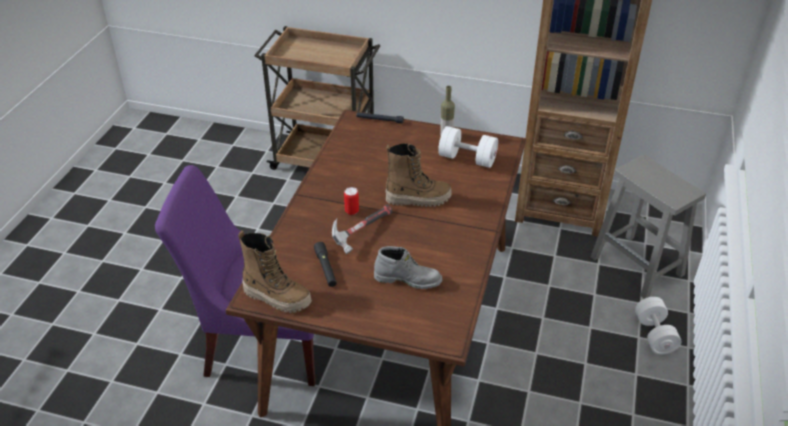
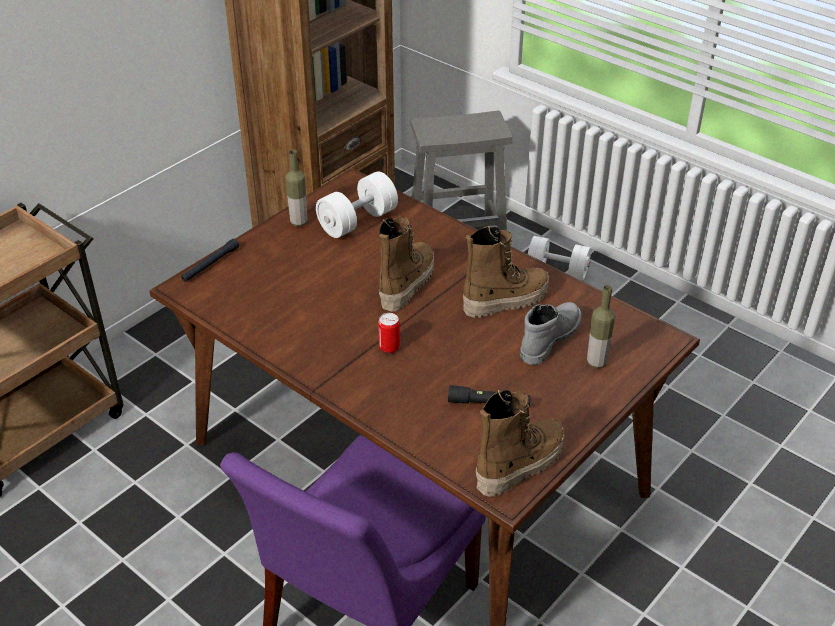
camera: 65 degrees left, 0 degrees up
hammer [332,205,392,254] -> none
none -> boot [463,226,549,318]
none -> bottle [587,285,616,369]

